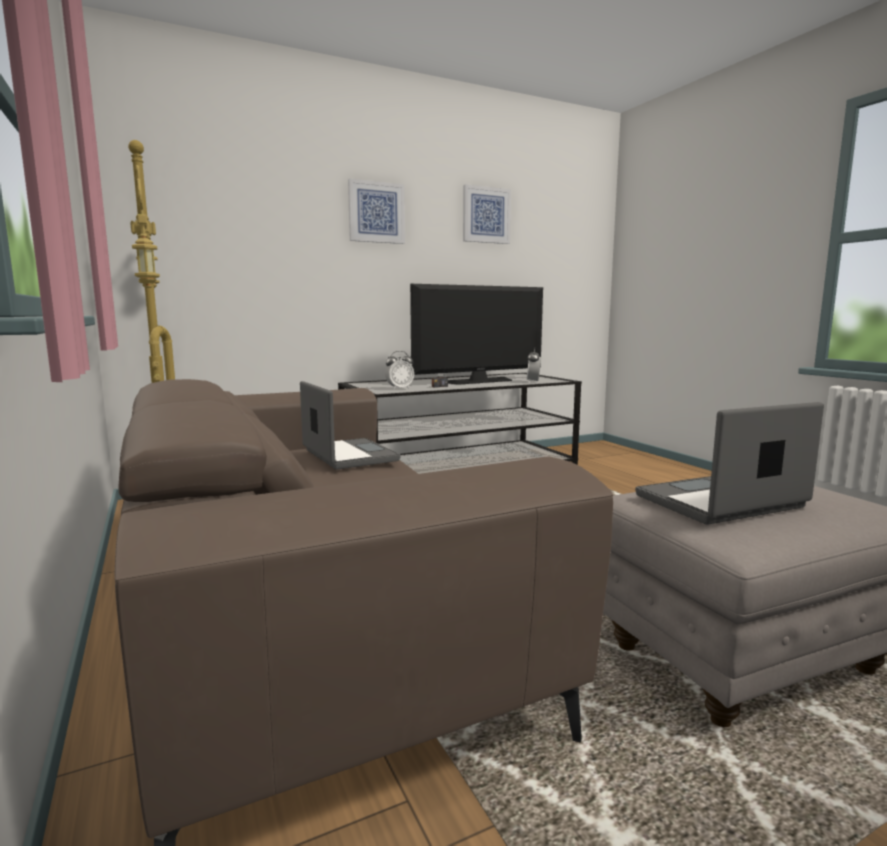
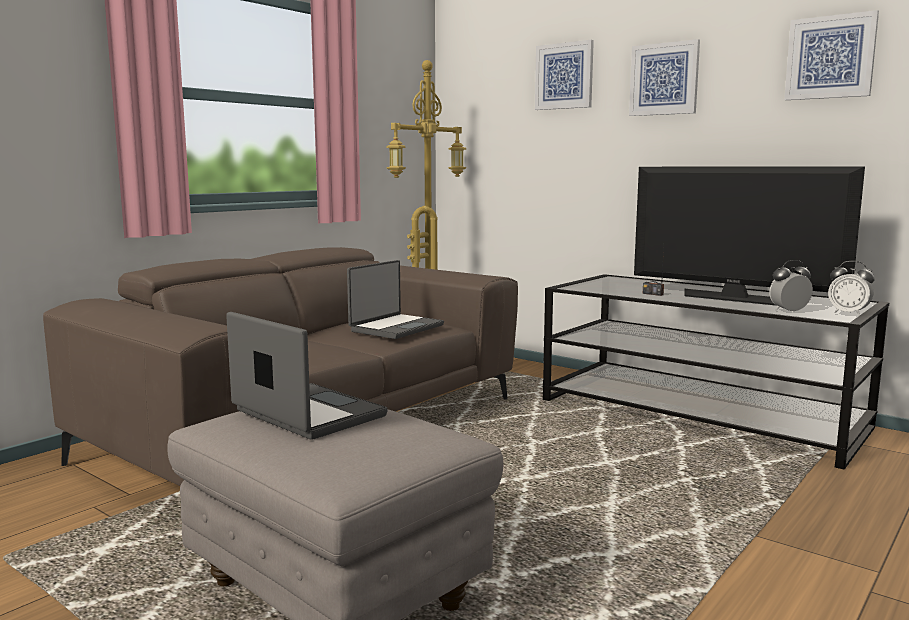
camera: 65 degrees right, 0 degrees up
alarm clock [385,351,414,390] -> alarm clock moved to [828,261,875,316]
none -> picture [535,40,594,110]

